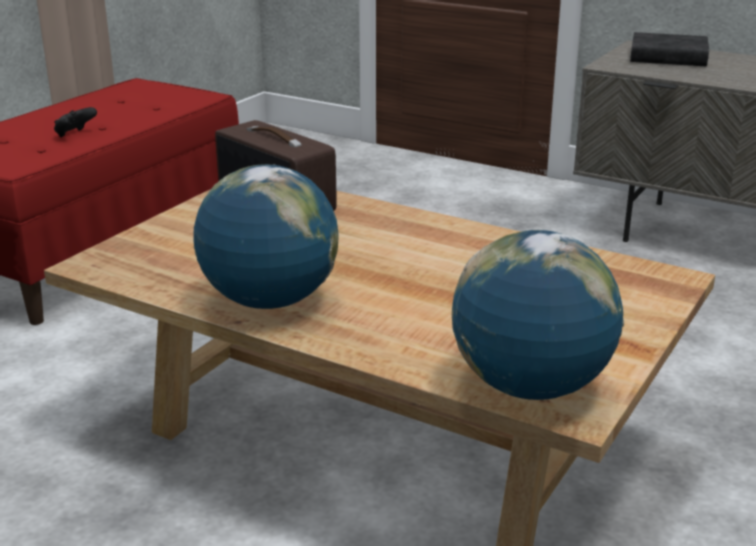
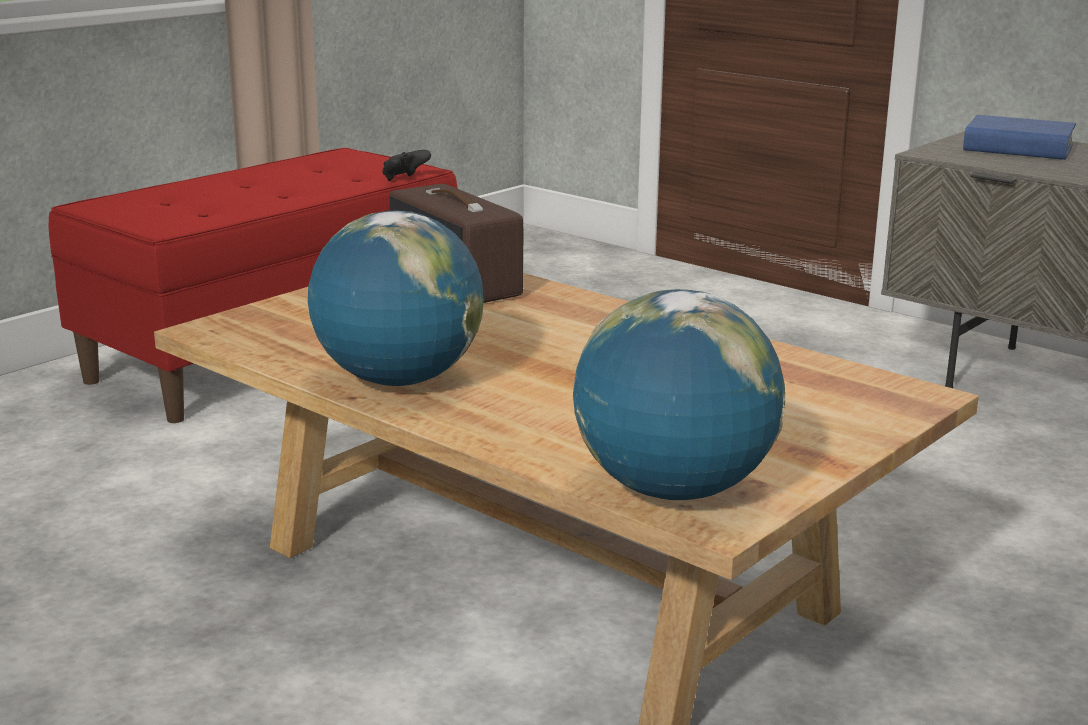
camera: 10 degrees right, 5 degrees down
black game controller [54,107,97,137] -> black game controller moved to [382,150,431,181]
black book [630,32,709,66] -> blue book [963,115,1076,160]

